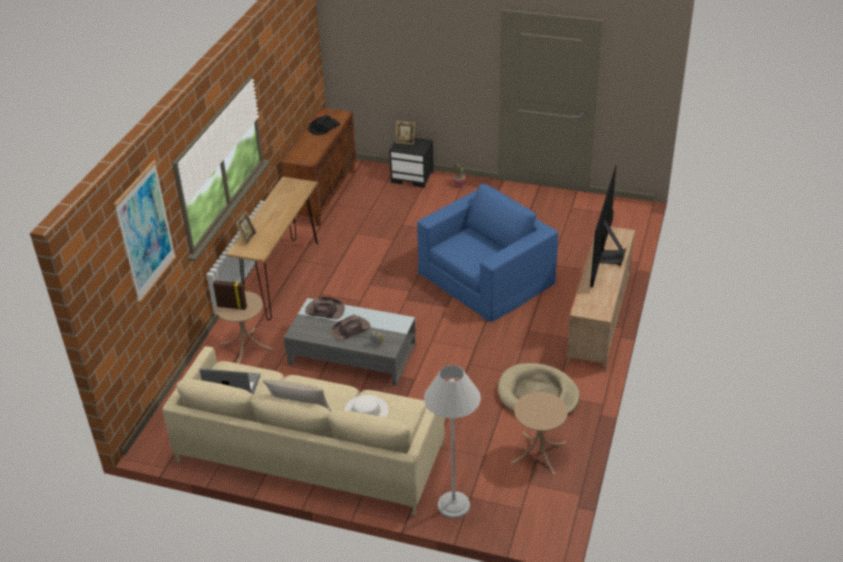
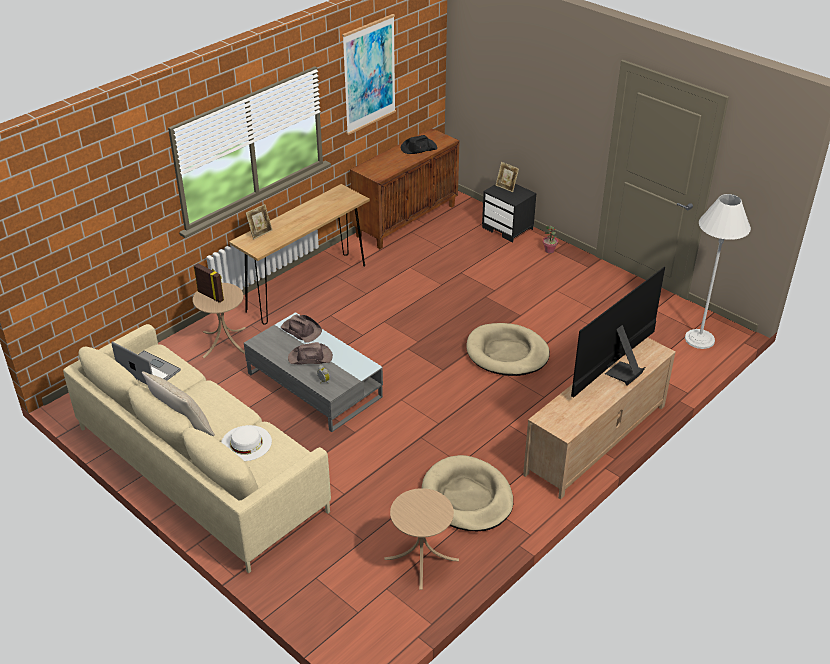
camera: 25 degrees right, 0 degrees up
picture [114,160,176,303] -> picture moved to [342,14,396,135]
blue armchair [417,184,558,322] -> beige dog bed [467,323,550,376]
white floor lamp [424,365,481,518] -> white floor lamp moved to [685,194,751,349]

